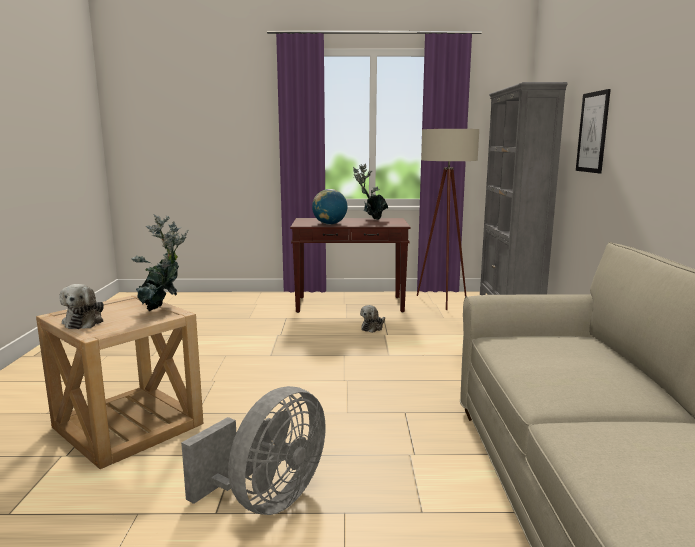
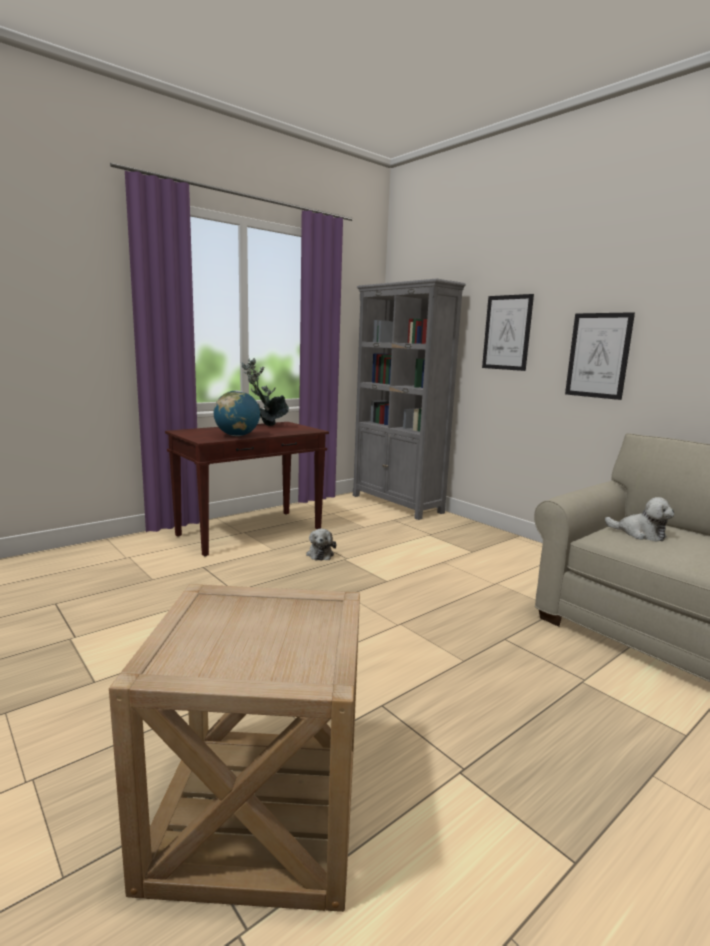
camera: 40 degrees left, 0 degrees up
plush toy [60,284,104,329] -> plush toy moved to [605,497,674,541]
potted plant [131,214,189,311] -> none
grey fan [181,386,326,515] -> none
beige floor lamp [417,129,479,310] -> none
none -> picture [565,312,635,400]

